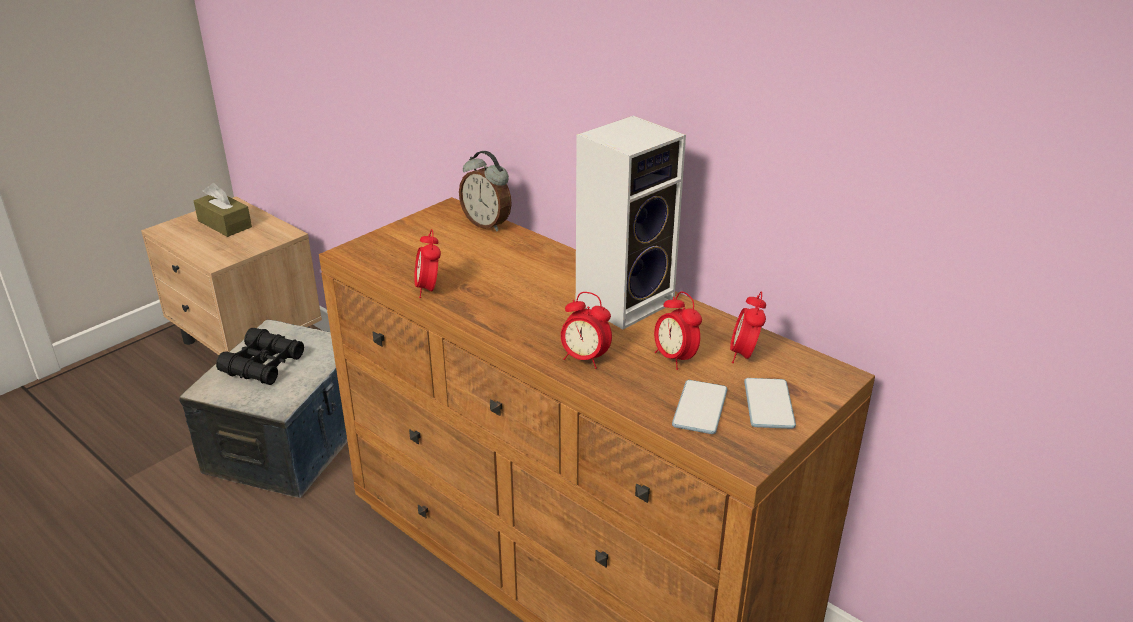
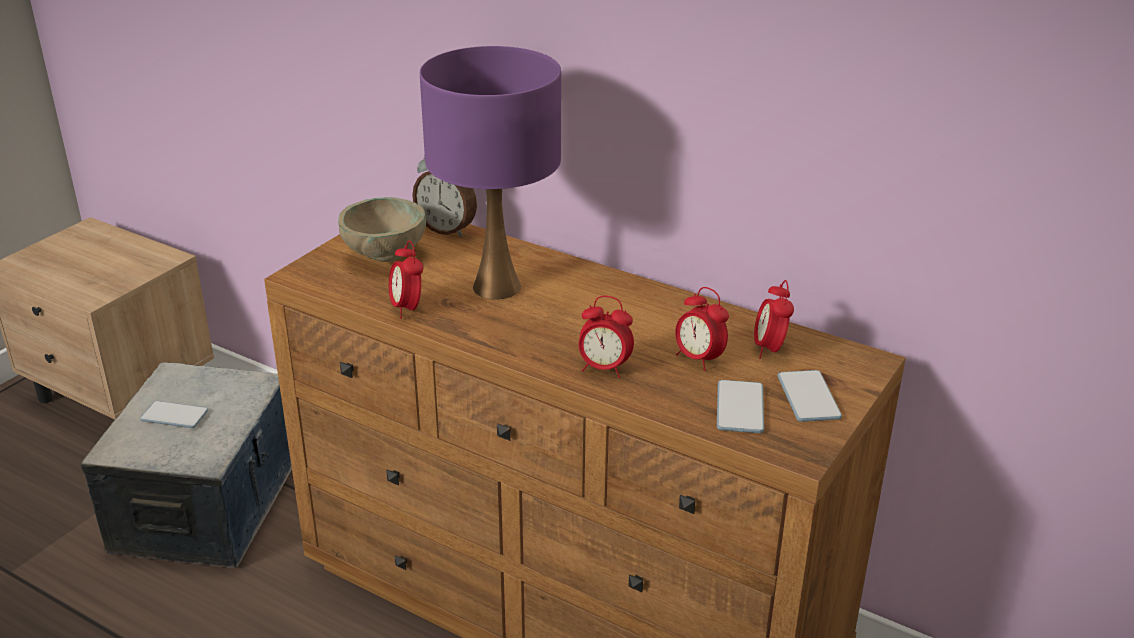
camera: 10 degrees left, 0 degrees up
brown tissue box [194,183,252,237] -> none
black binoculars [216,328,304,385] -> phone [140,401,208,428]
speaker [576,116,686,329] -> none
none -> beige bowl [338,197,426,262]
none -> purple table lamp [420,46,561,300]

